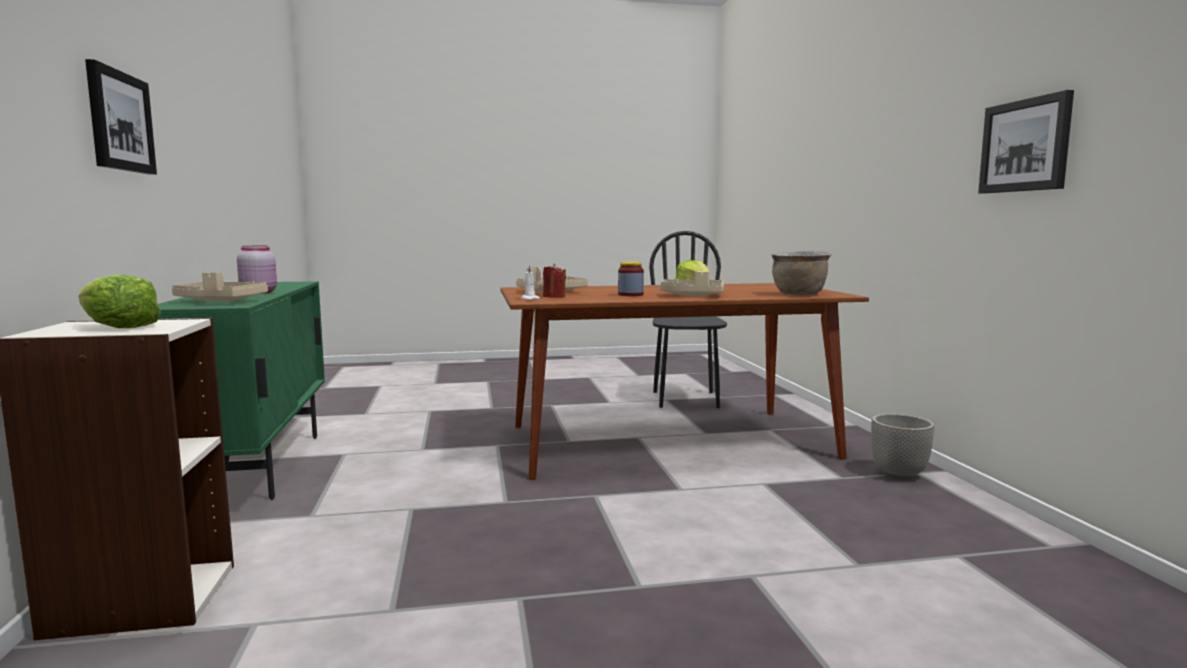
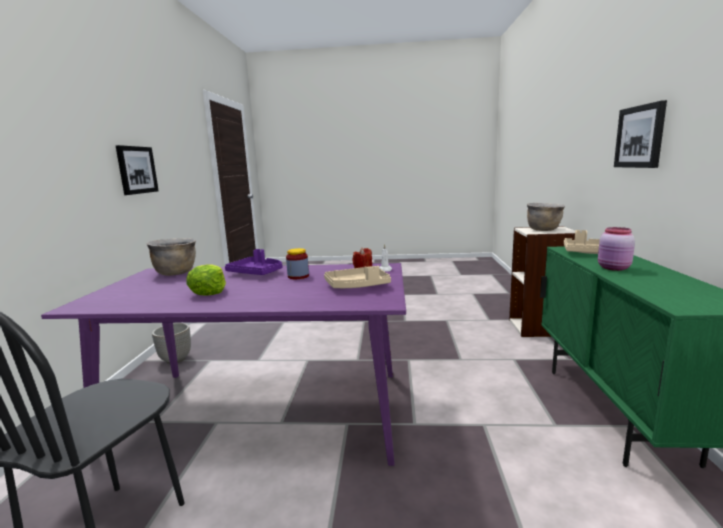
camera: 165 degrees left, 5 degrees up
lettuce [78,275,161,328] -> brown cooking pot [527,203,565,231]
brown dining table [500,283,869,480] -> purple dining table [41,263,406,466]
beige tray [660,272,724,296] -> purple tray [225,249,282,275]

